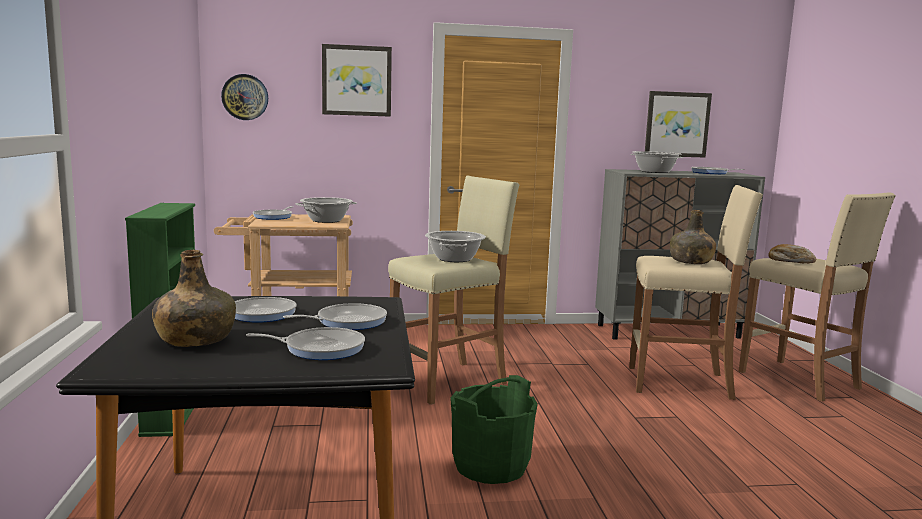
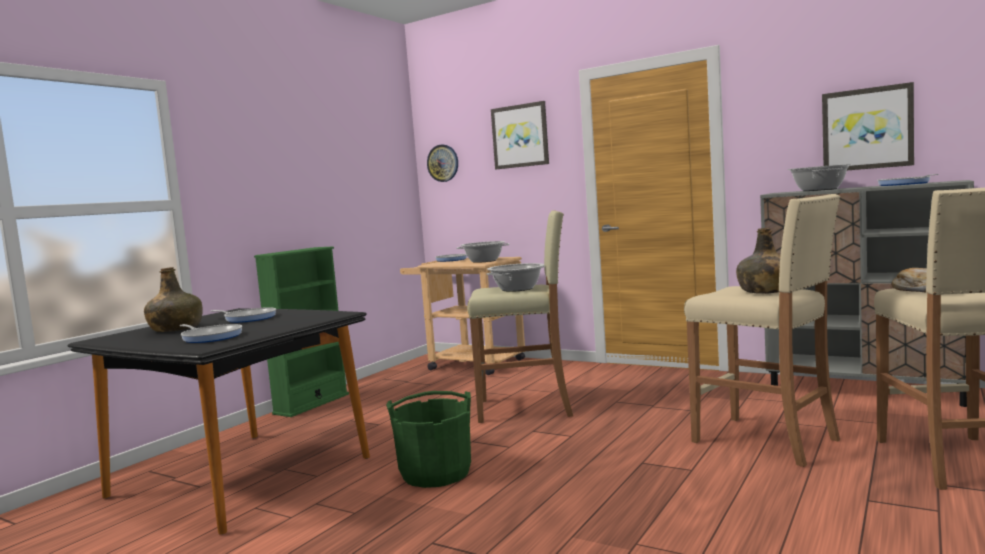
camera: 40 degrees right, 5 degrees down
frying pan [283,303,387,330] -> none

